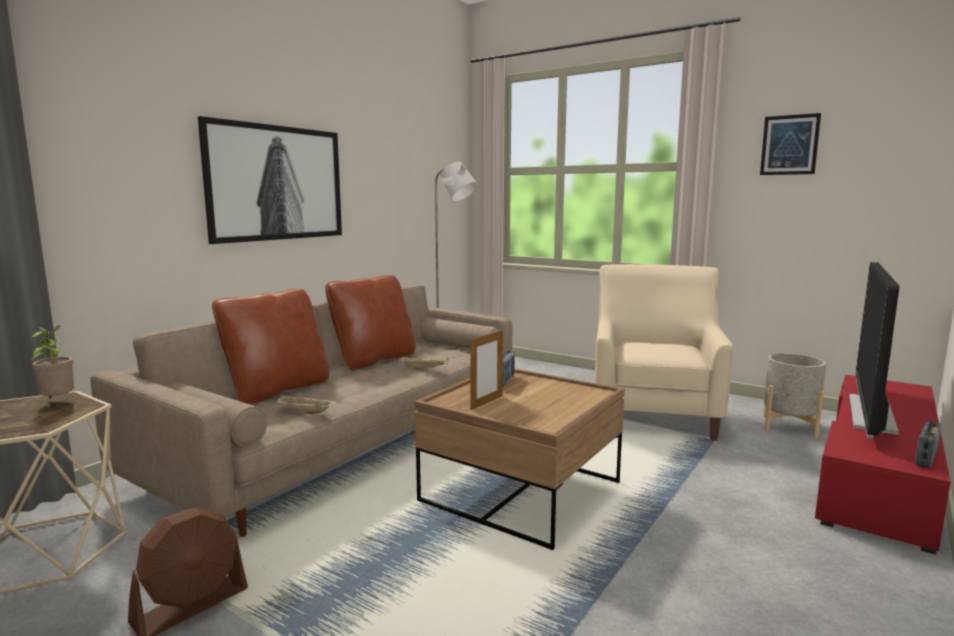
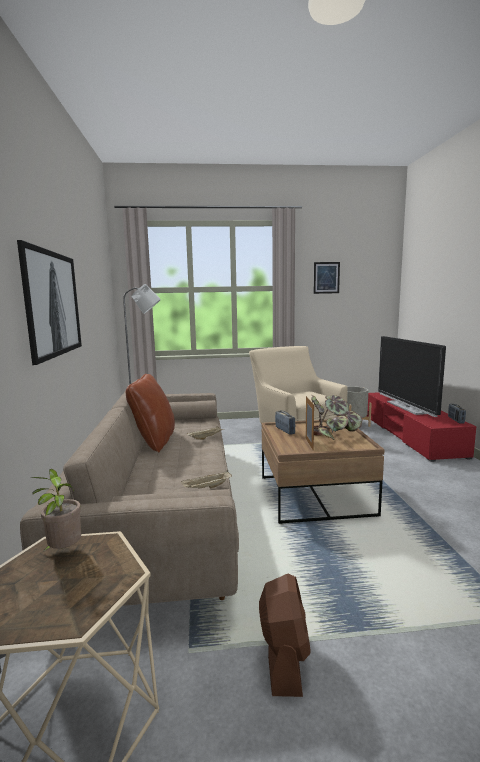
camera: 40 degrees left, 0 degrees up
brown pillow [212,288,329,404] -> none
none -> potted plant [311,395,362,440]

